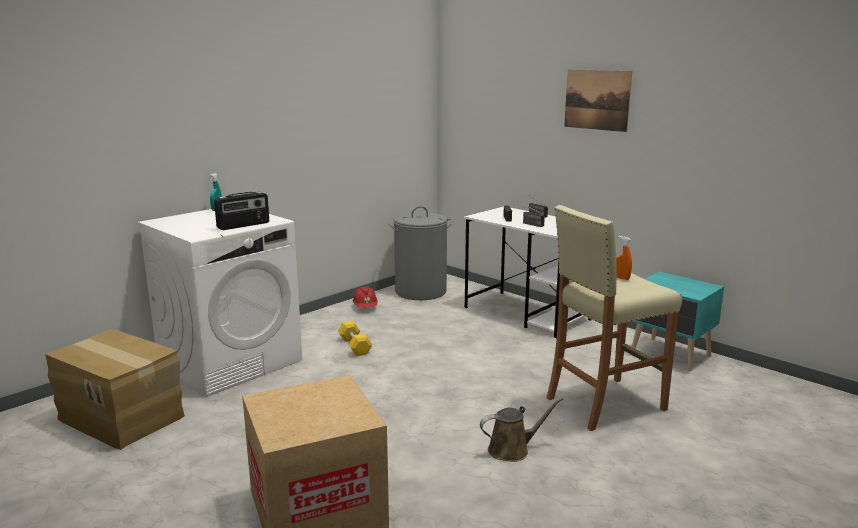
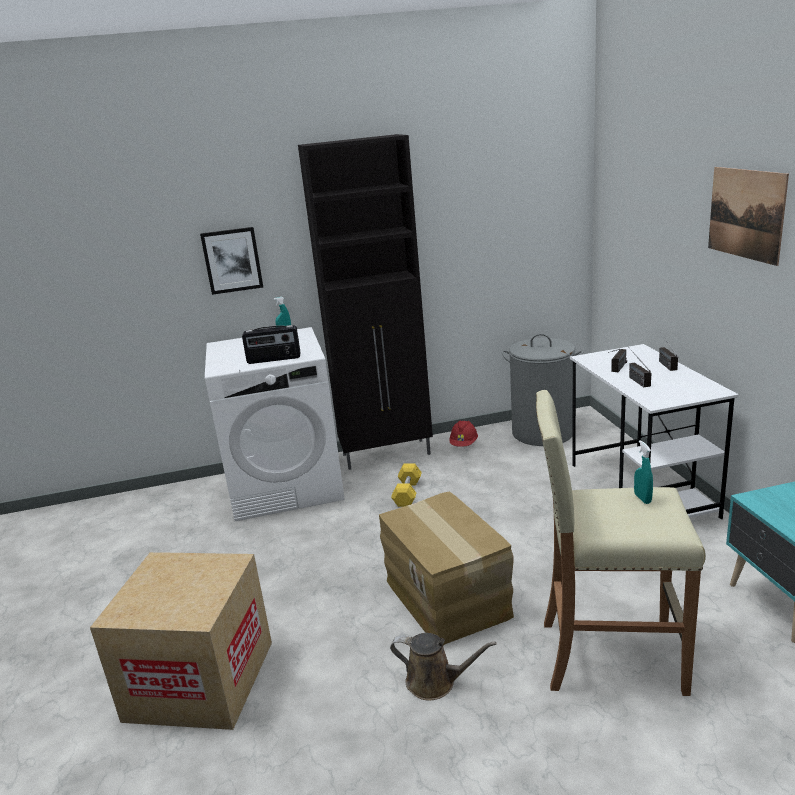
camera: 35 degrees right, 5 degrees up
cardboard box [45,329,185,450] -> cardboard box moved to [379,491,514,645]
orange spray bottle [616,236,632,280] -> turquoise spray bottle [634,440,653,504]
none -> picture [200,227,263,295]
none -> black cabinet [298,134,433,470]

